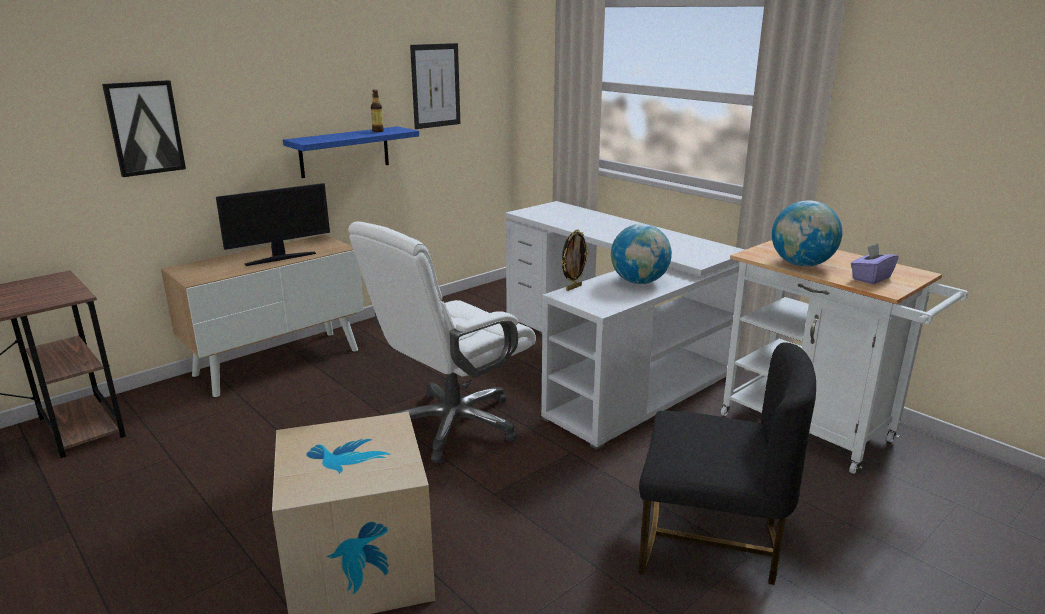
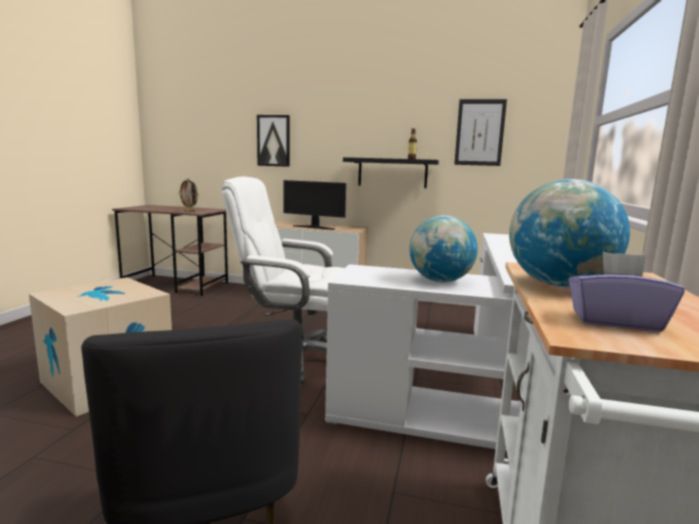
camera: 55 degrees right, 10 degrees down
blue shelf [283,126,419,178] -> black shelf [343,157,439,188]
picture frame [562,230,589,291] -> picture frame moved to [178,178,198,212]

